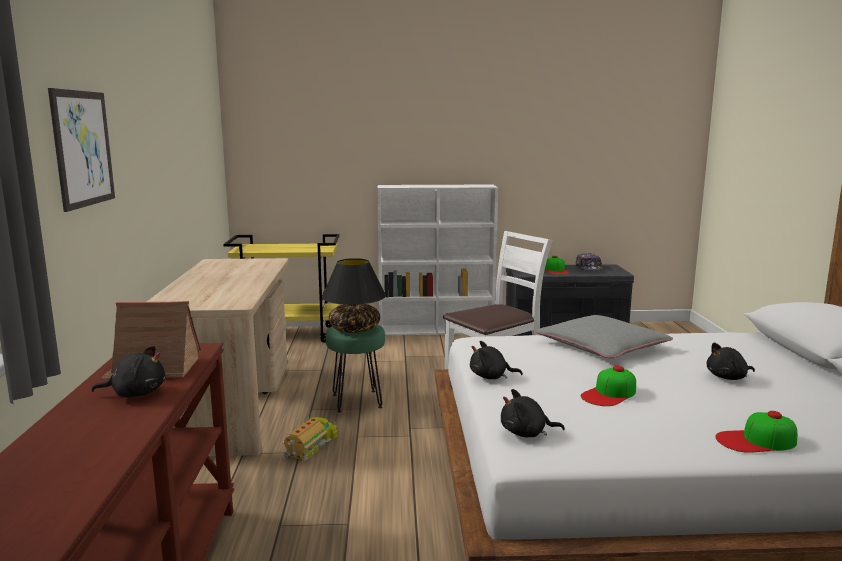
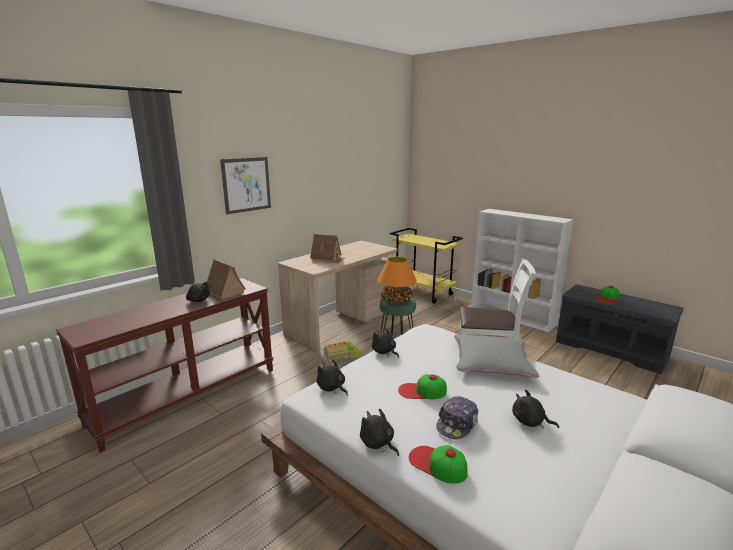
camera: 45 degrees right, 5 degrees up
black table lamp [322,258,386,333] -> orange table lamp [377,257,417,303]
cap [575,253,603,271] -> cap moved to [436,396,478,439]
none -> toy house [310,234,345,263]
none -> black plush toy [360,408,399,456]

